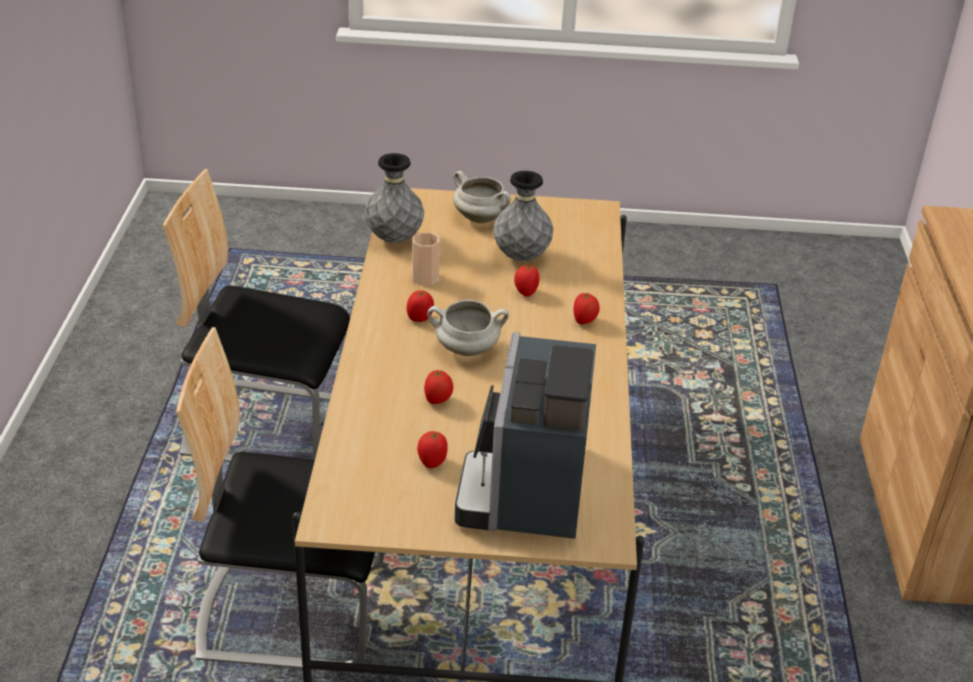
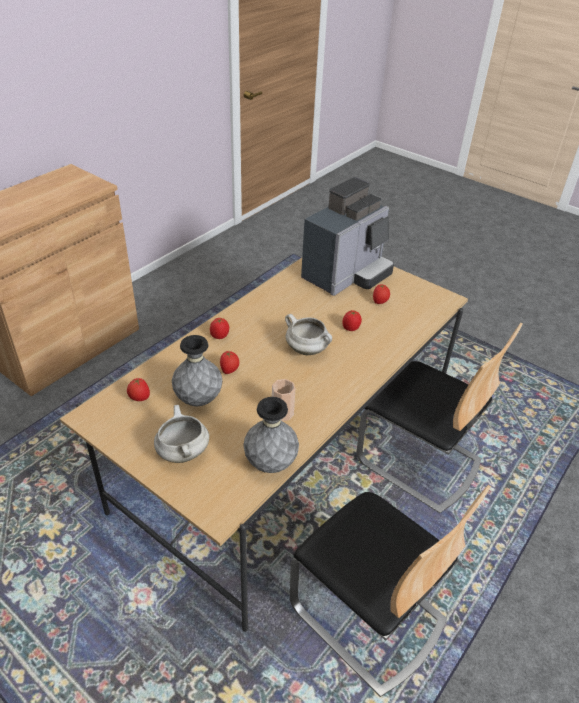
camera: 145 degrees left, 5 degrees up
tomato [407,290,434,322] -> tomato moved to [127,378,150,401]

